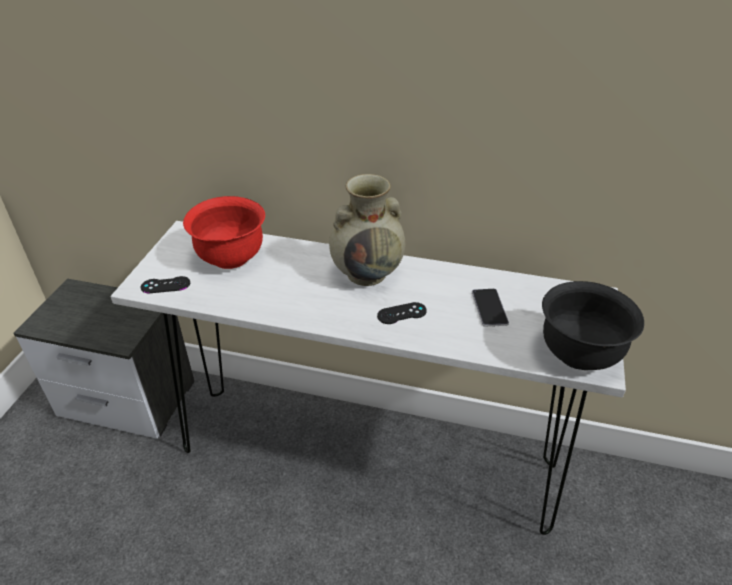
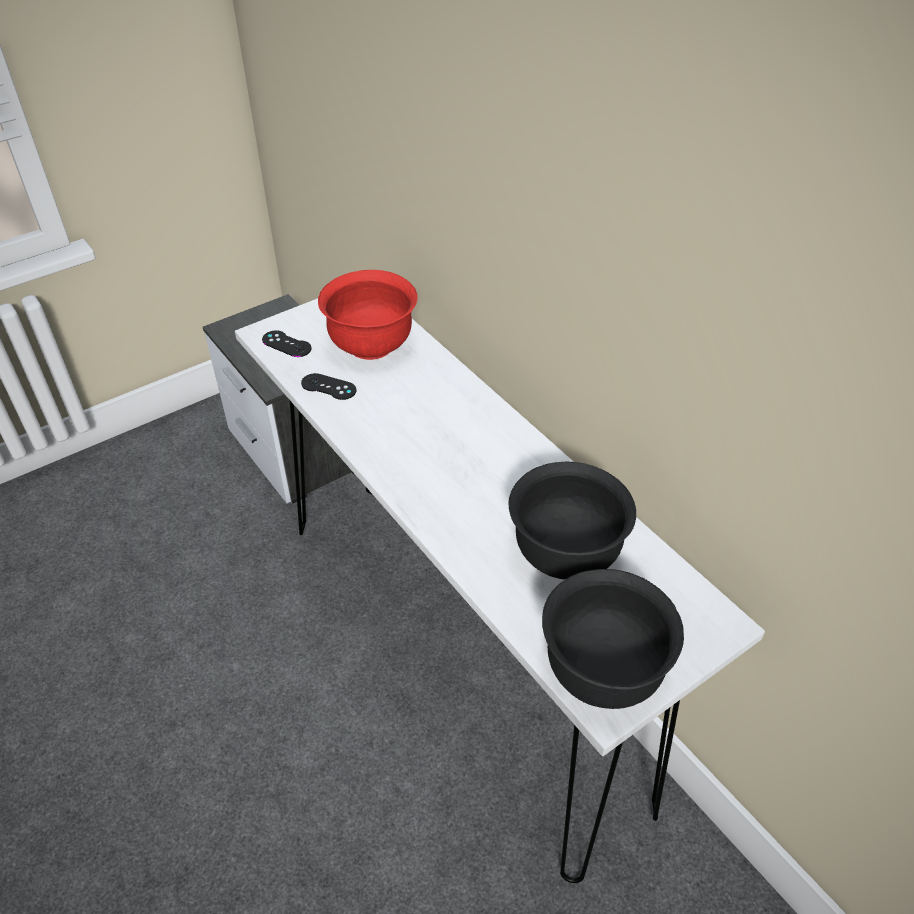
camera: 40 degrees right, 5 degrees up
beige vase [329,174,405,286] -> none
black game controller [377,302,427,324] -> black game controller moved to [301,373,356,400]
phone [472,289,509,327] -> black bowl [508,462,636,579]

